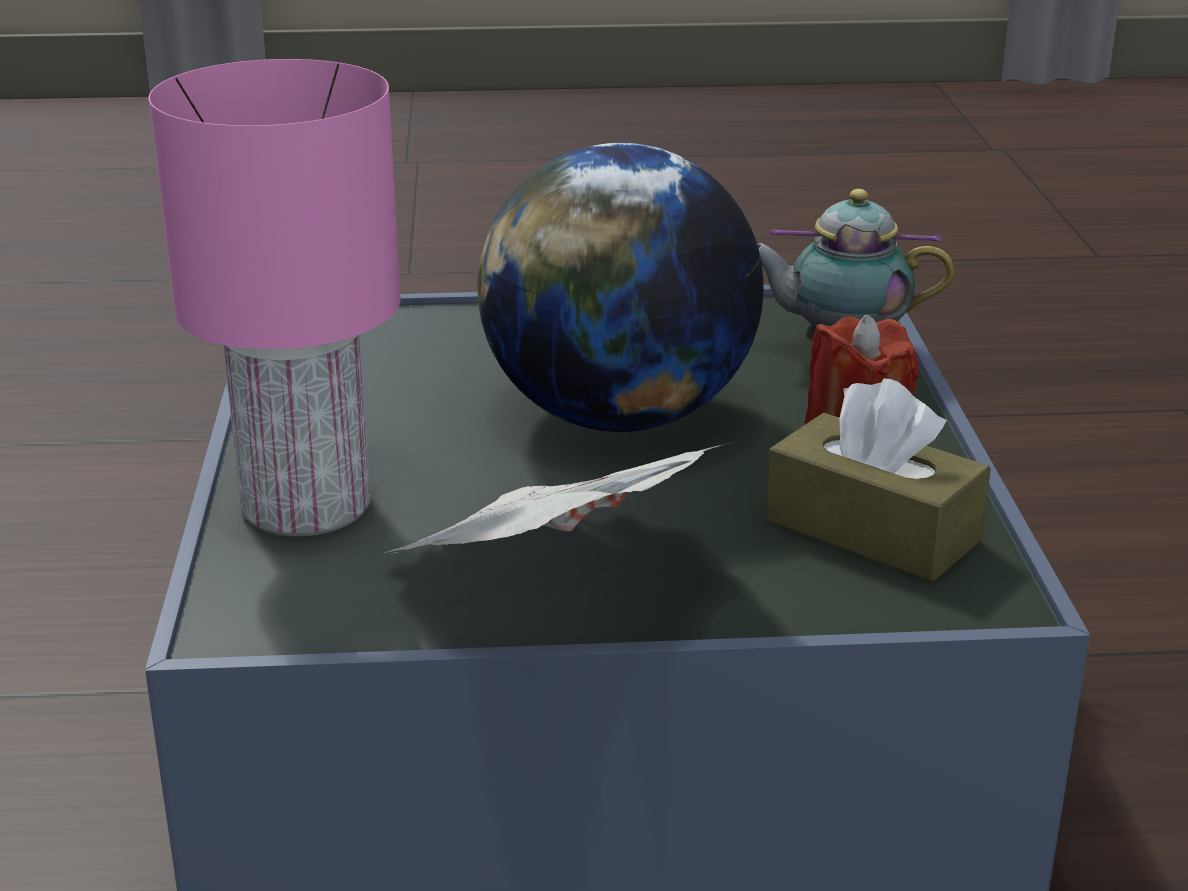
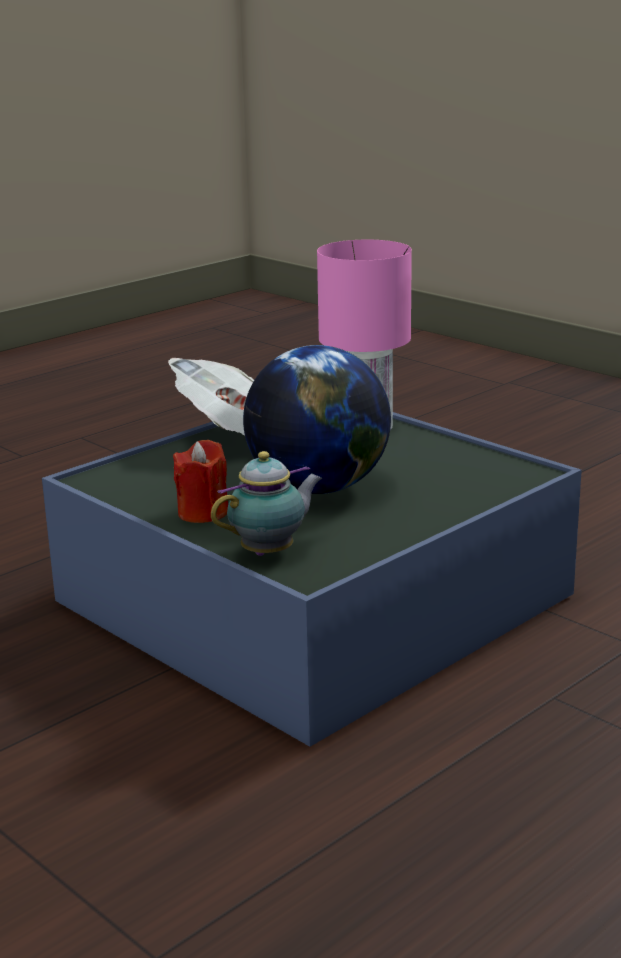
camera: 140 degrees right, 5 degrees down
brown tissue box [766,378,991,582] -> none

